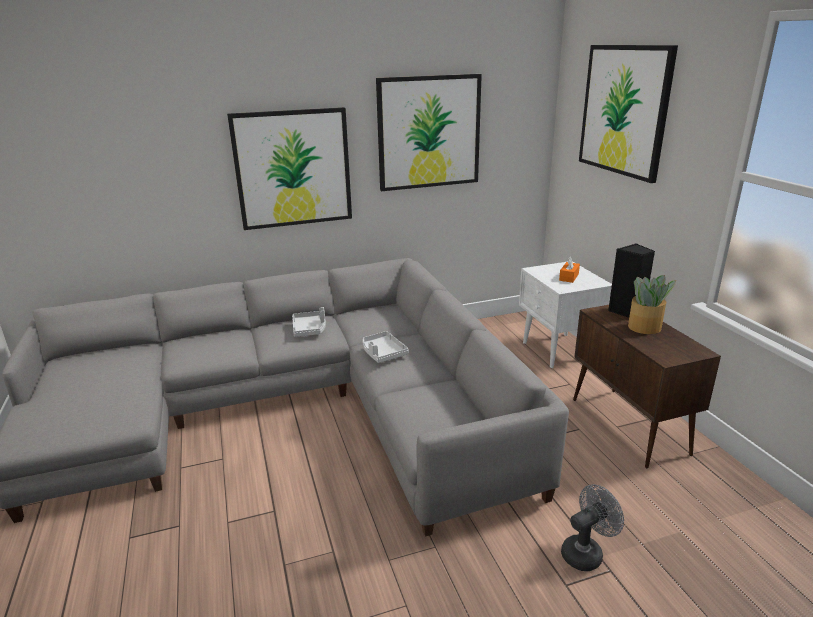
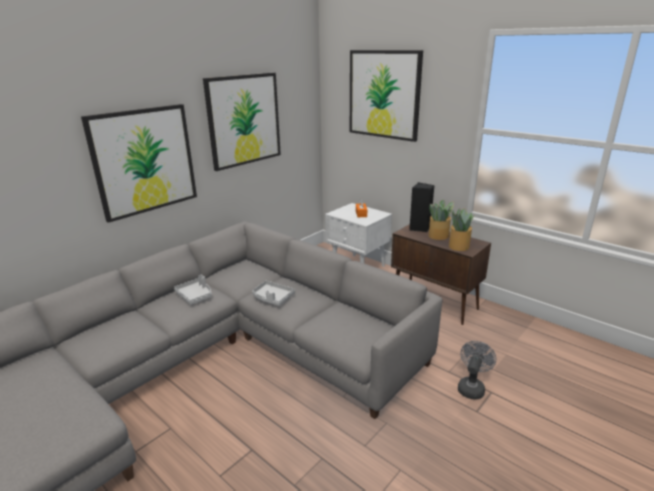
camera: 30 degrees left, 0 degrees up
none -> potted plant [449,208,475,251]

